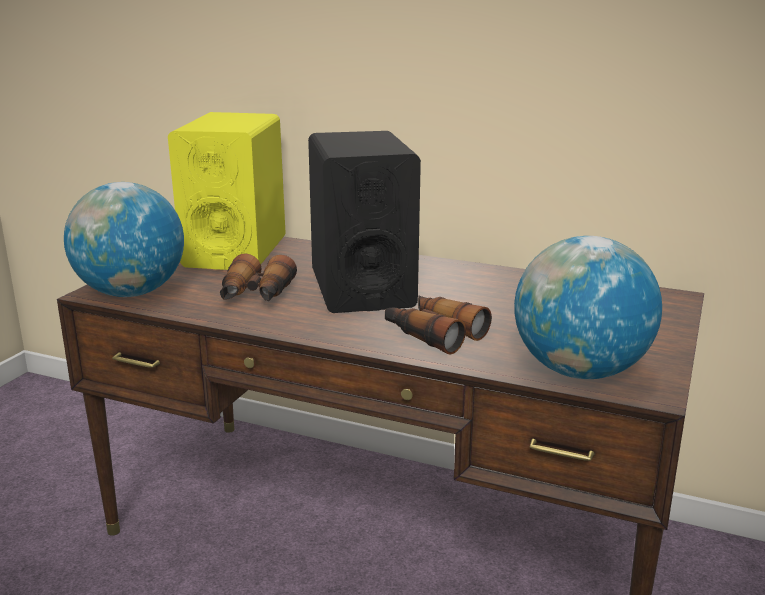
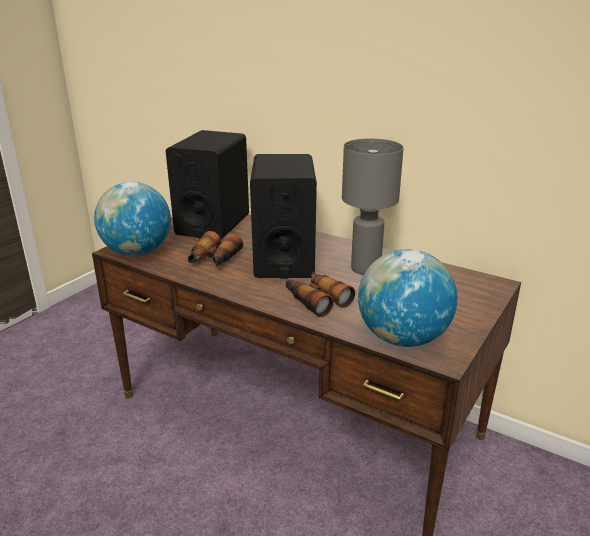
camera: 10 degrees right, 5 degrees up
yellow speaker [168,112,286,270] -> black speaker [166,130,249,239]
none -> grey table lamp [342,138,404,275]

